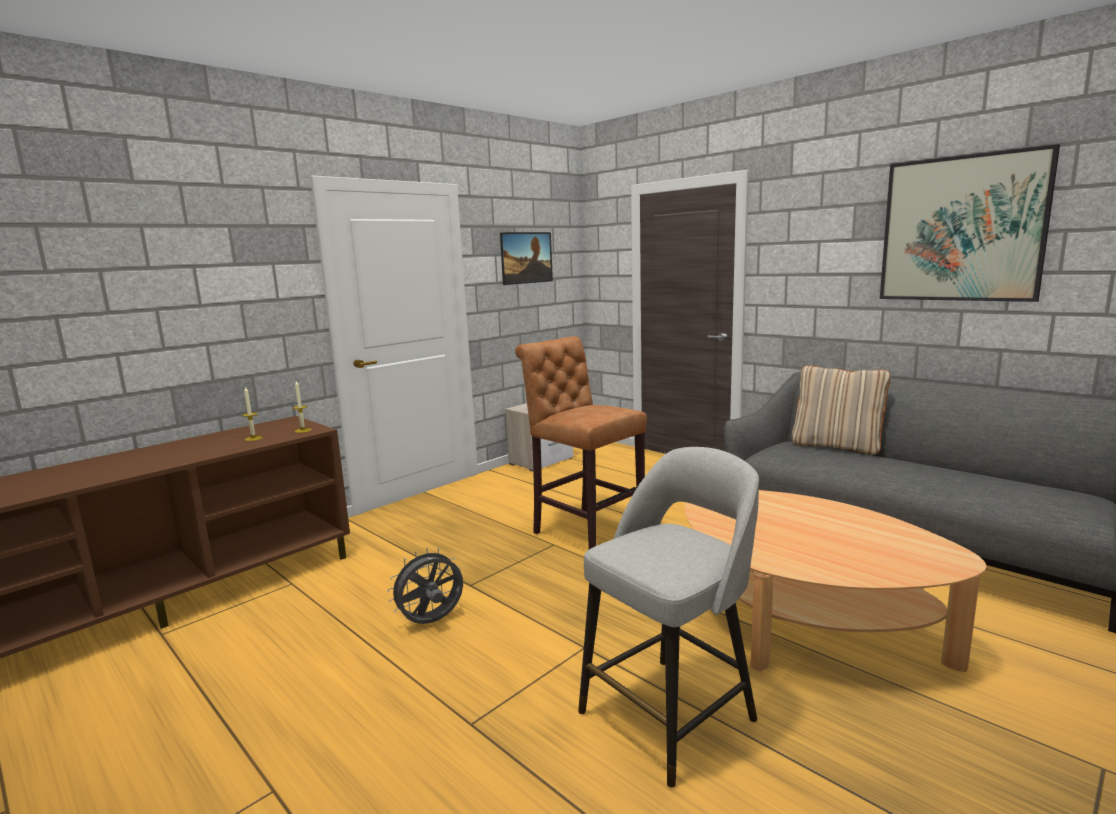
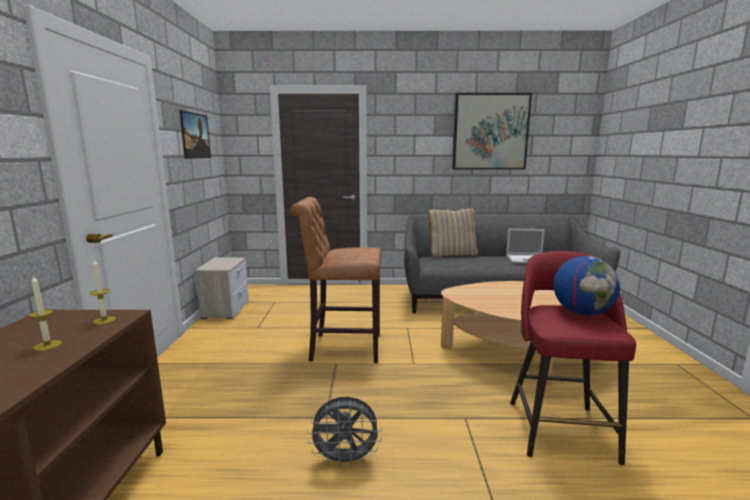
camera: 45 degrees left, 0 degrees up
grey fan [387,548,463,624] -> grey fan turned 105 degrees counterclockwise [307,397,382,468]
grey stool [578,447,759,788] -> red stool [510,251,636,465]
none -> laptop [506,228,545,263]
none -> globe [553,256,620,316]

